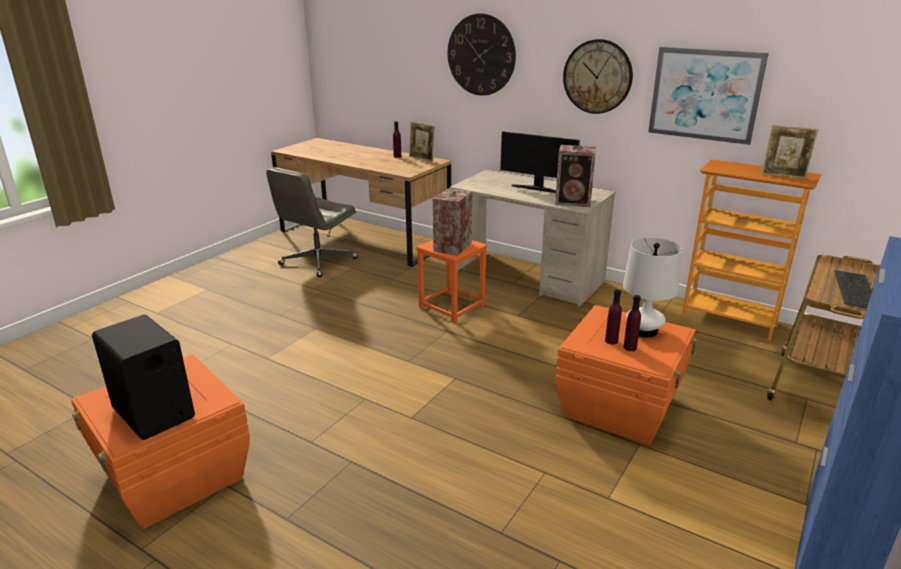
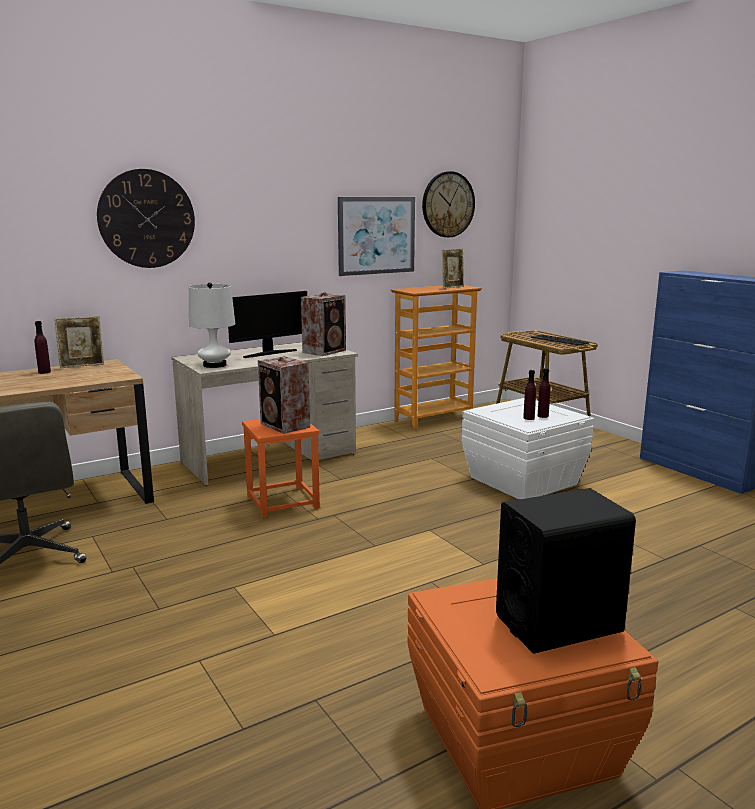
camera: 65 degrees left, 10 degrees down
orange storage box [555,305,697,445] -> white storage box [462,398,594,500]
wall clock [563,39,633,114] -> wall clock moved to [422,171,475,237]
white table lamp [623,238,682,337] -> white table lamp moved to [189,283,235,368]

